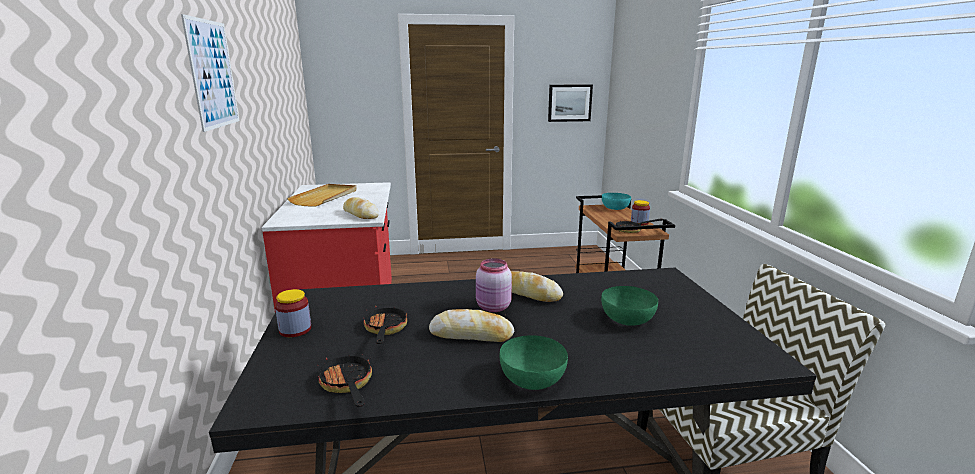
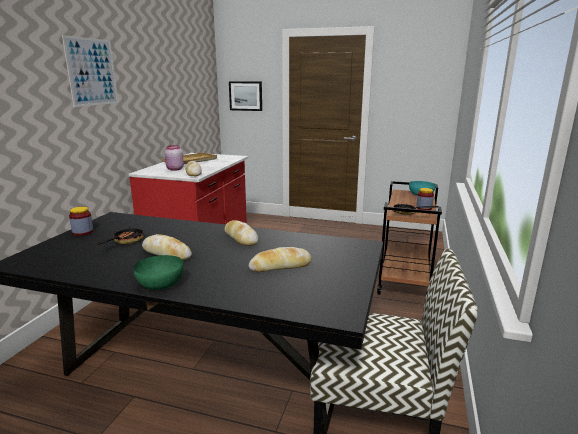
camera: 25 degrees right, 0 degrees up
frying pan [317,354,372,407] -> none
pink jar [476,258,512,312] -> pink jar moved to [165,145,184,171]
picture [548,84,593,122] -> picture moved to [229,81,262,111]
green bowl [601,286,658,326] -> bread [249,247,312,272]

